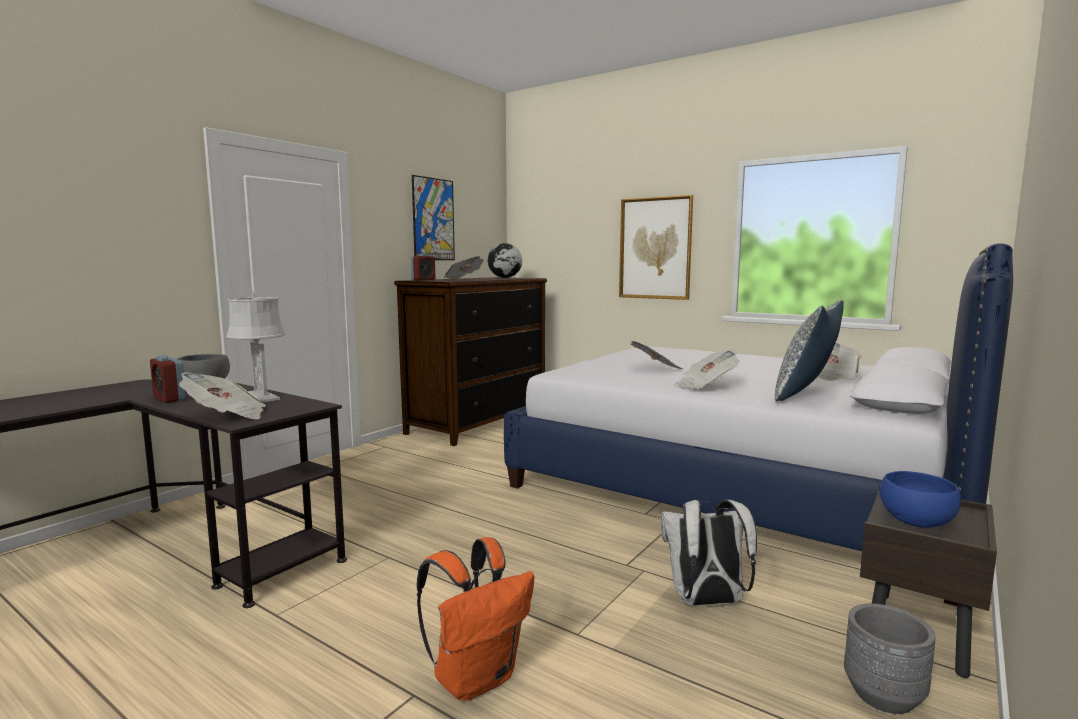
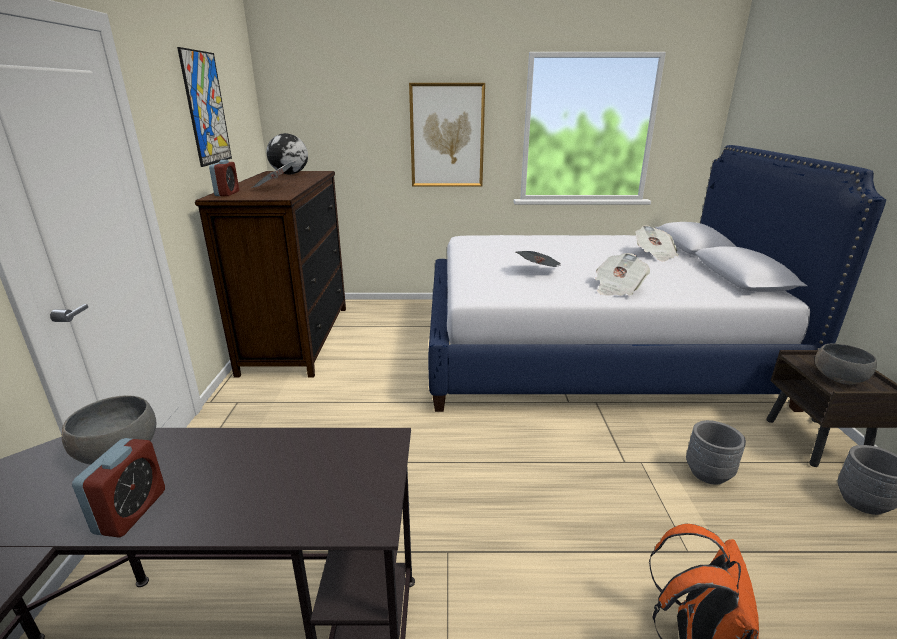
camera: 35 degrees left, 15 degrees up
alarm clock [150,355,186,403] -> alarm clock turned 90 degrees counterclockwise [72,438,165,538]
newspaper [179,372,266,419] -> none
grey table lamp [226,290,286,403] -> none
white backpack [661,500,757,606] -> grey planter [686,420,746,485]
pillow [775,300,844,401] -> none
blue bowl [880,471,961,528] -> grey bowl [815,343,877,384]

